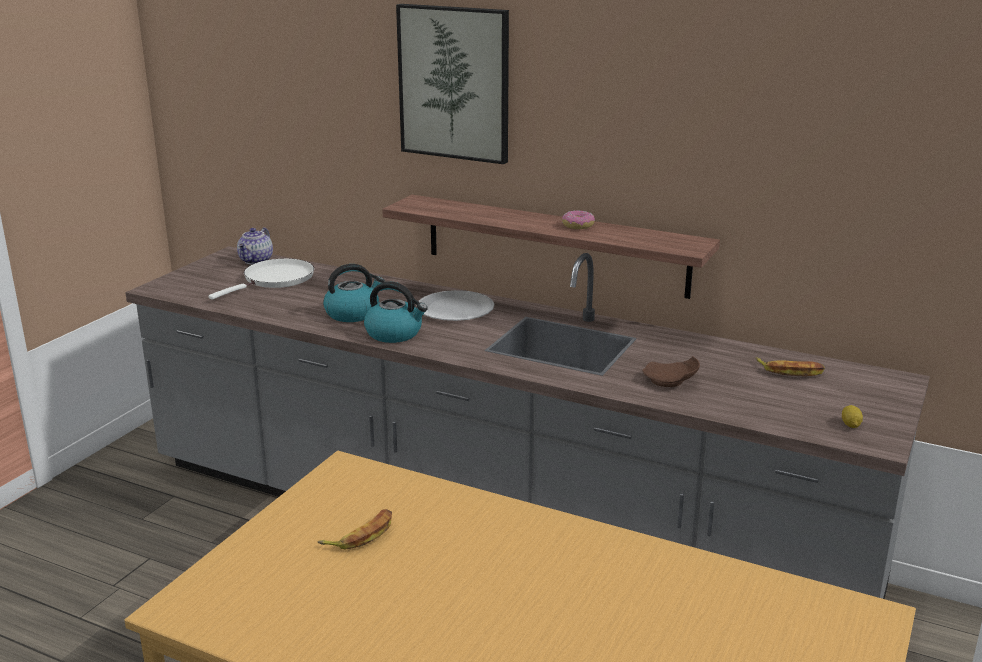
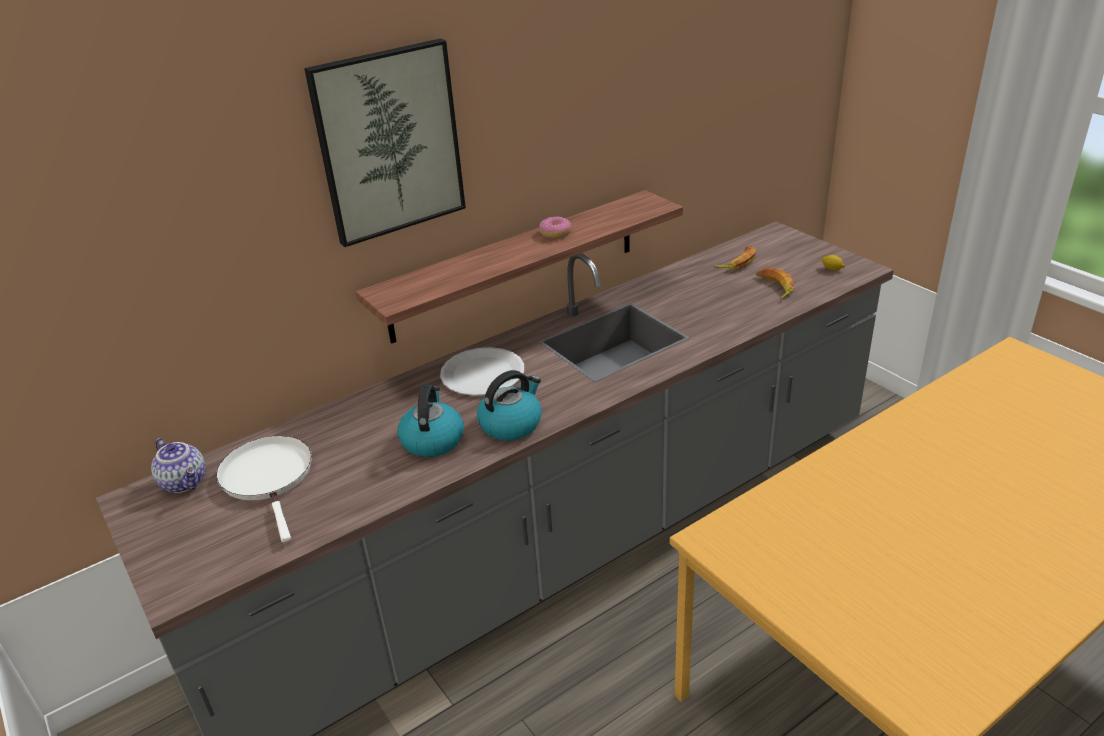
camera: 60 degrees left, 10 degrees up
banana [317,509,392,550] -> banana moved to [756,268,794,299]
brown plate [643,356,700,387] -> none

